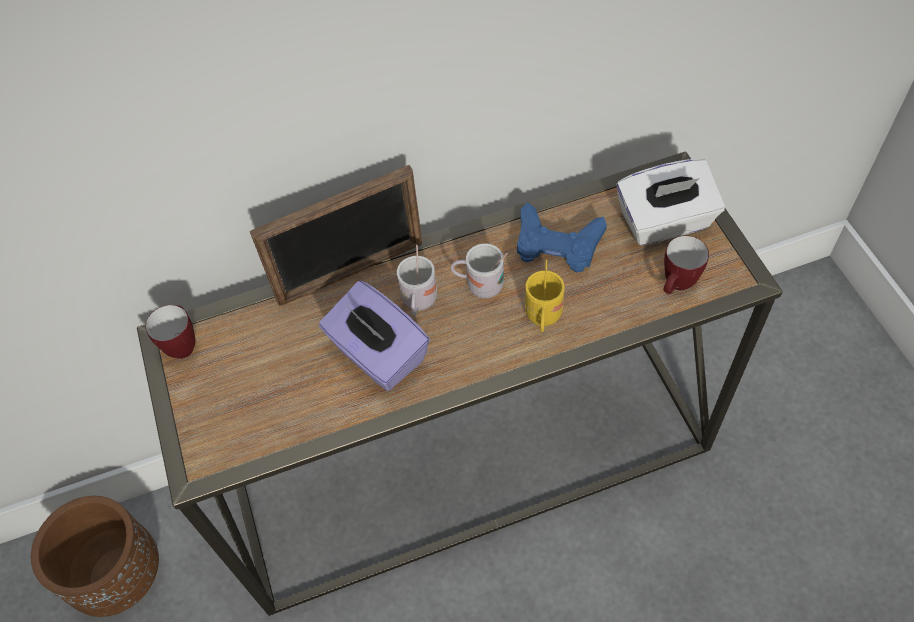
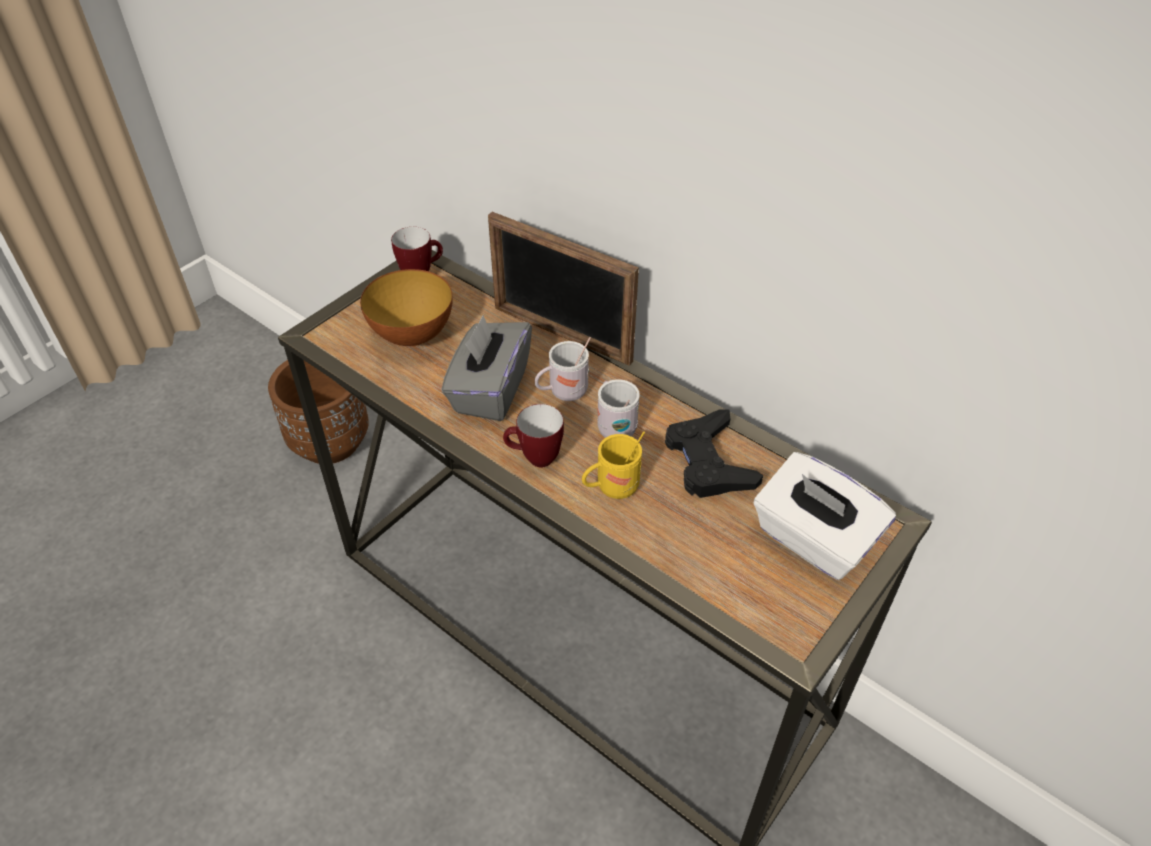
camera: 55 degrees right, 10 degrees down
purple tissue box [319,281,430,391] -> grey tissue box [441,315,532,421]
blue game controller [517,203,607,272] -> black game controller [665,409,763,498]
mug [664,236,709,294] -> mug moved to [503,404,564,467]
none -> bowl [360,269,452,346]

